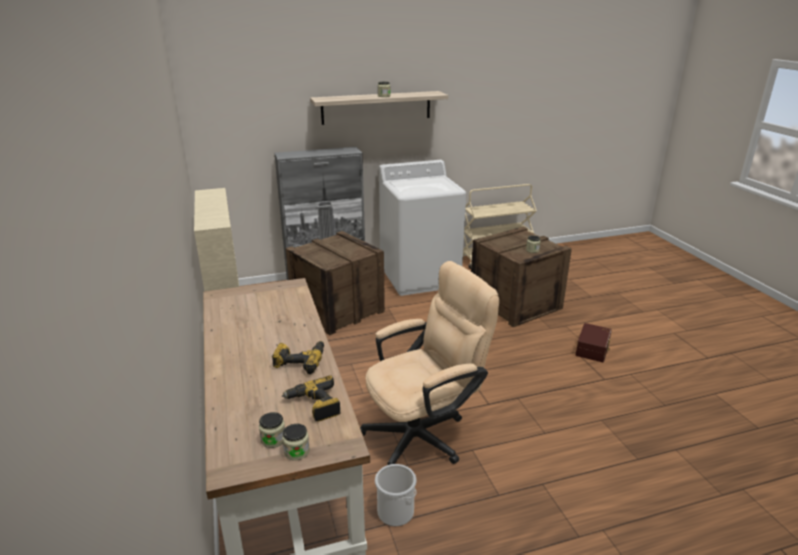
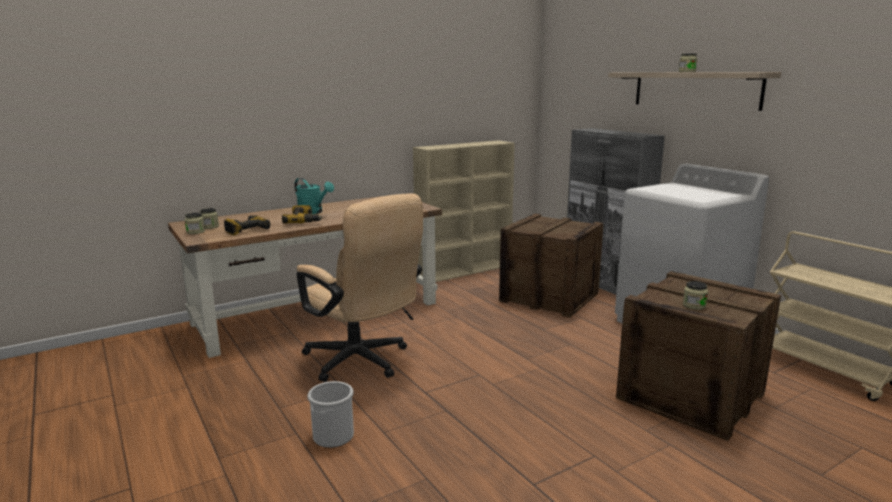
camera: 75 degrees right, 10 degrees down
bucket [375,464,416,526] -> bucket moved to [307,381,354,448]
brown storage box [575,323,612,362] -> none
none -> turquoise watering can [294,178,334,214]

